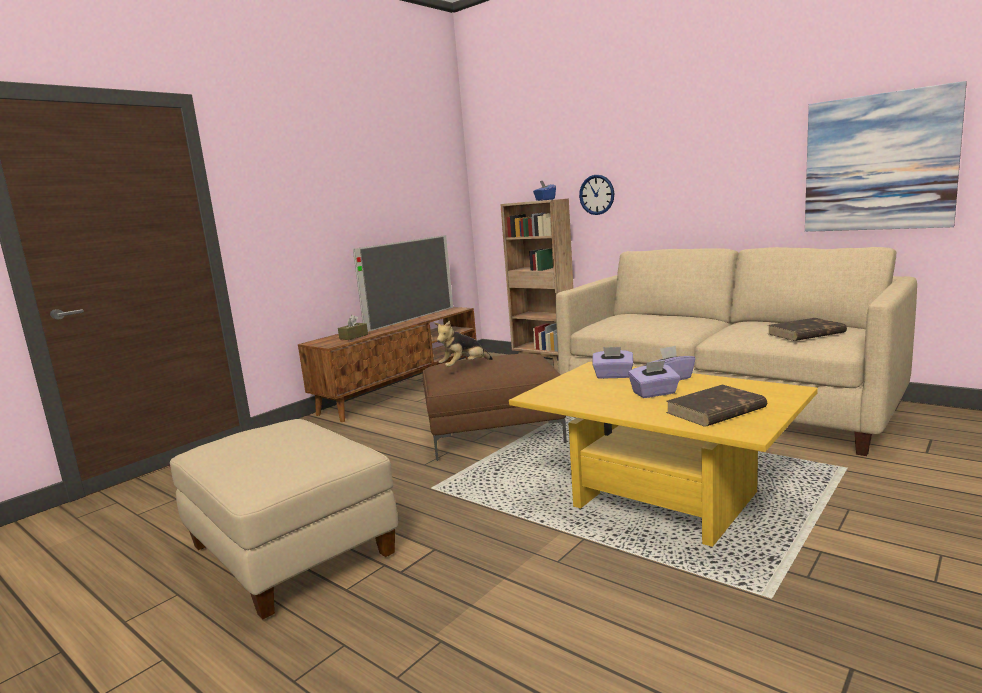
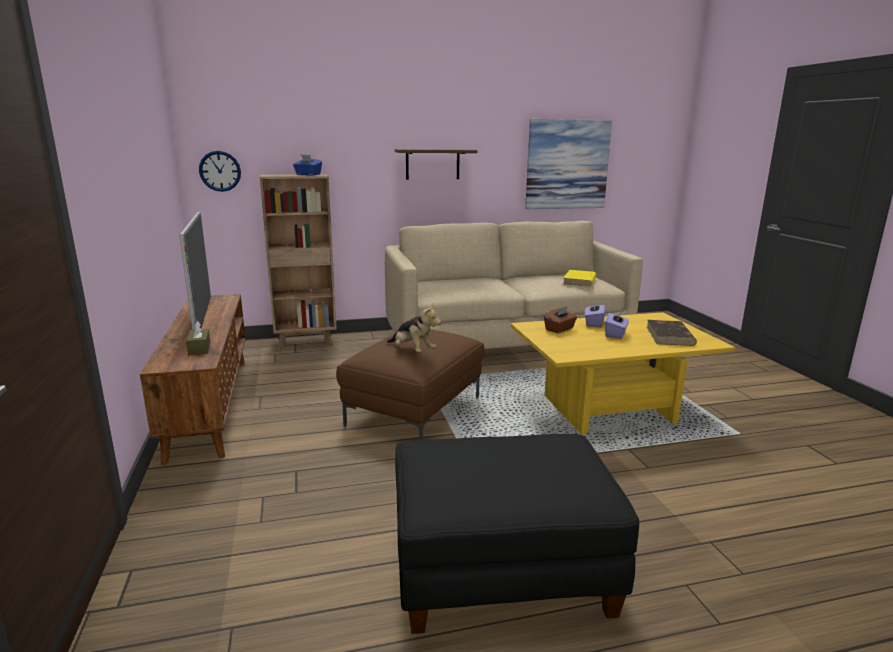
camera: 55 degrees left, 5 degrees up
beige ottoman [170,419,398,620] -> black ottoman [395,434,639,634]
plush toy [434,321,493,367] -> plush toy turned 45 degrees counterclockwise [387,304,441,352]
wall clock [579,175,614,215] -> wall clock moved to [199,151,241,192]
purple tissue box [593,347,633,379] -> brown tissue box [544,306,577,333]
brown book [768,318,847,341] -> yellow book [563,270,597,287]
none -> shelf [395,149,478,180]

